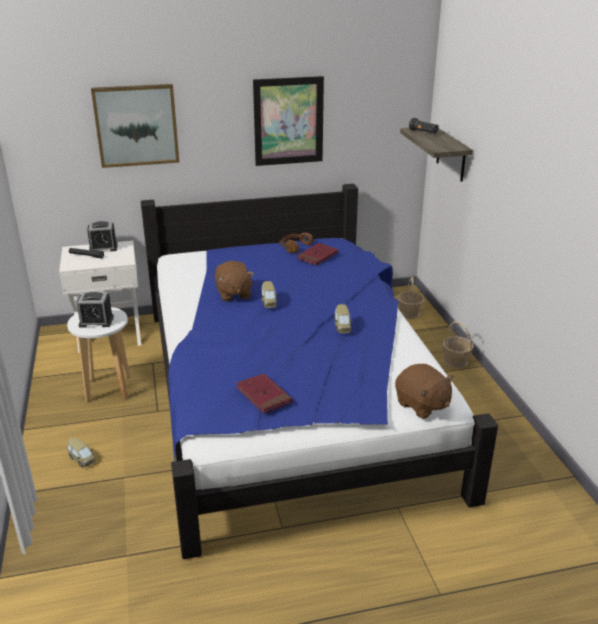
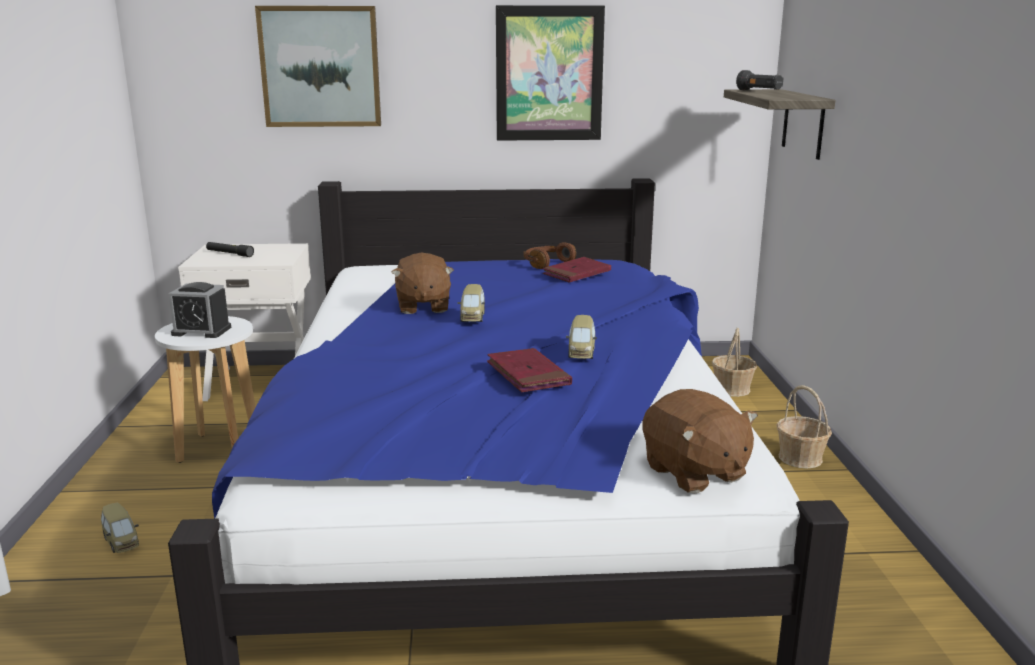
camera: 10 degrees right, 10 degrees down
alarm clock [87,221,118,251] -> none
red book [236,373,293,414] -> red book moved to [487,348,572,392]

